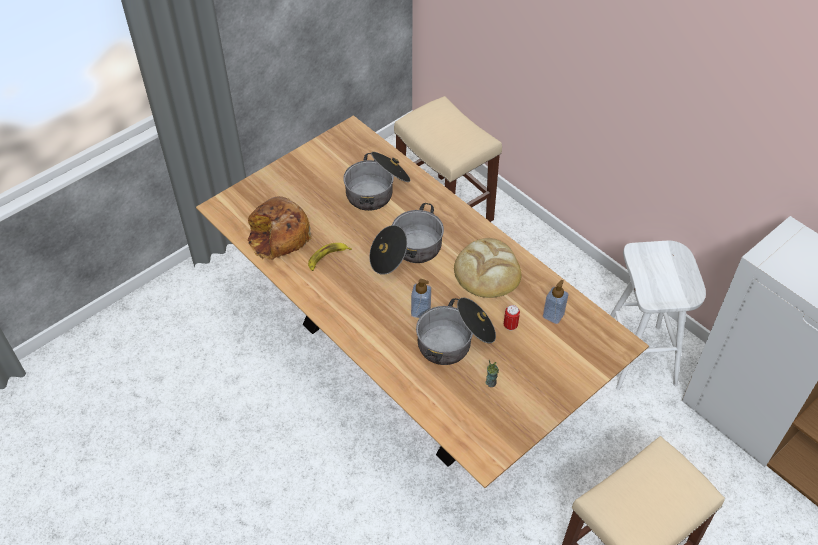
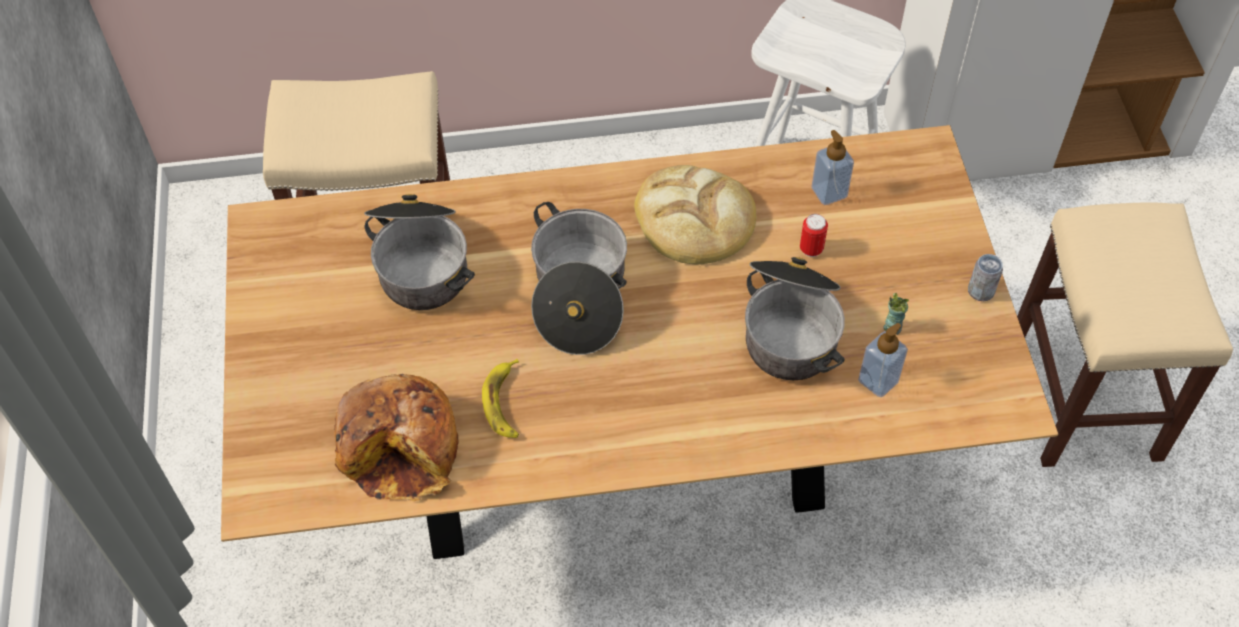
camera: 55 degrees left, 5 degrees up
soap dispenser [411,279,431,318] -> soap dispenser moved to [858,323,908,397]
none -> can [968,254,1003,301]

